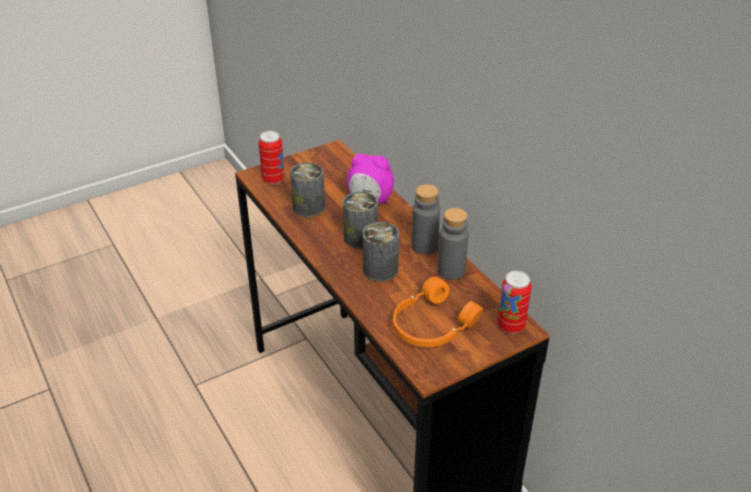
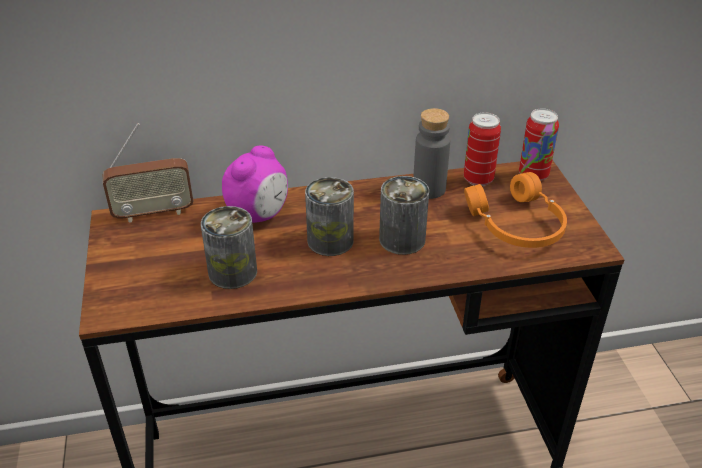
camera: 70 degrees left, 0 degrees up
can [259,131,285,185] -> can moved to [464,112,501,186]
grey bottle [412,184,440,255] -> none
none -> radio [103,123,193,222]

